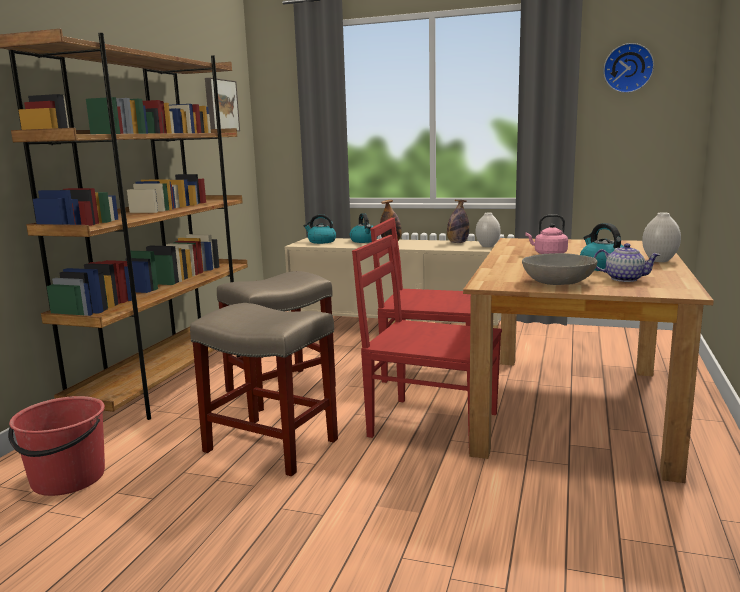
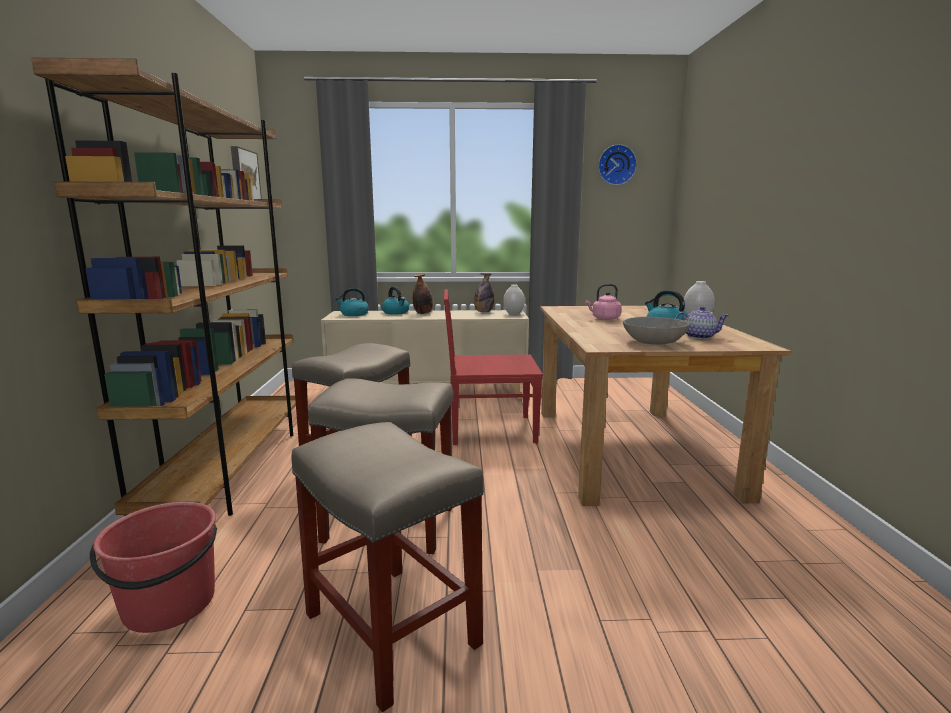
camera: 20 degrees left, 0 degrees up
red chair [352,235,502,438] -> none
none -> beige stool [291,422,484,712]

